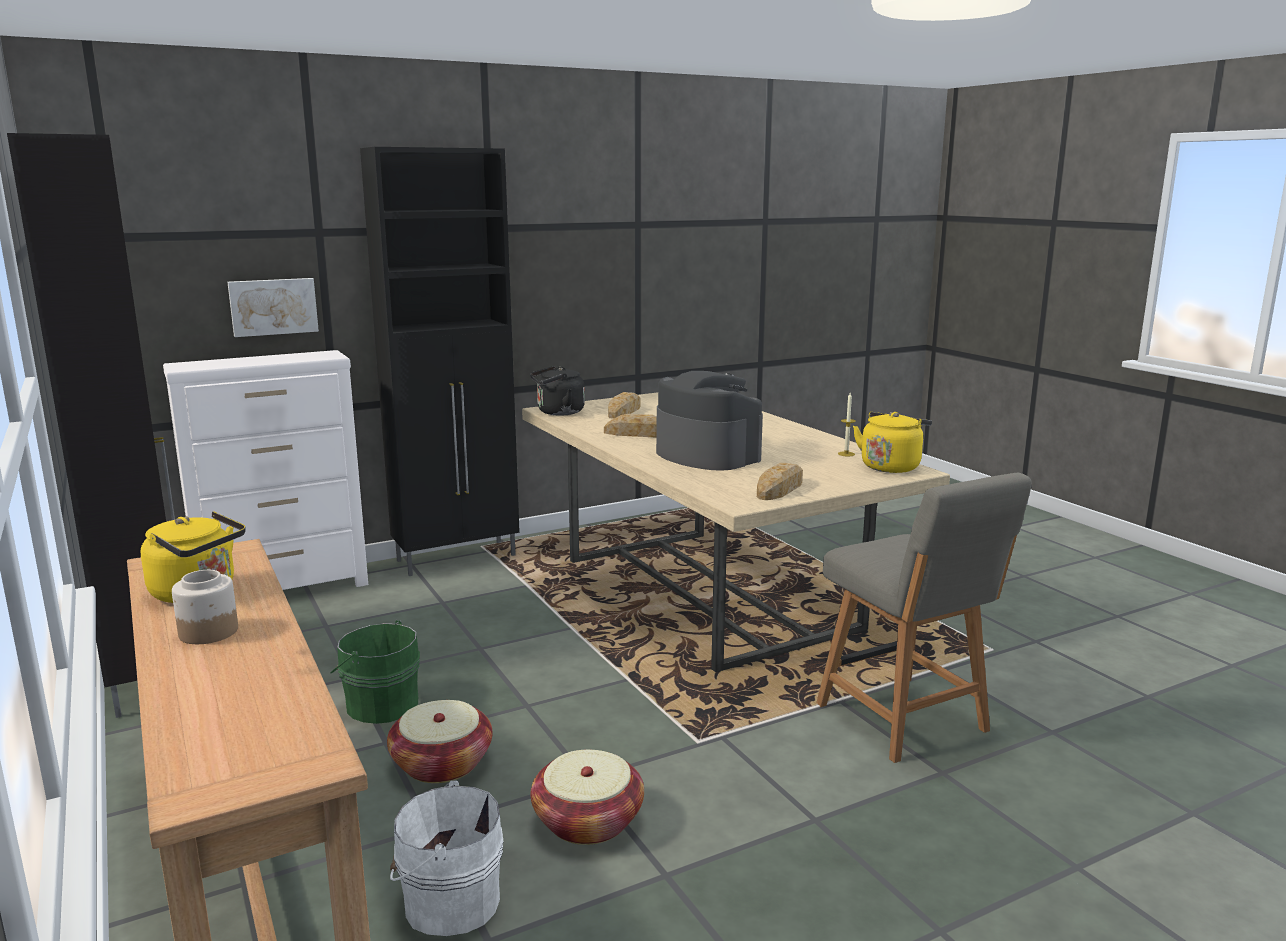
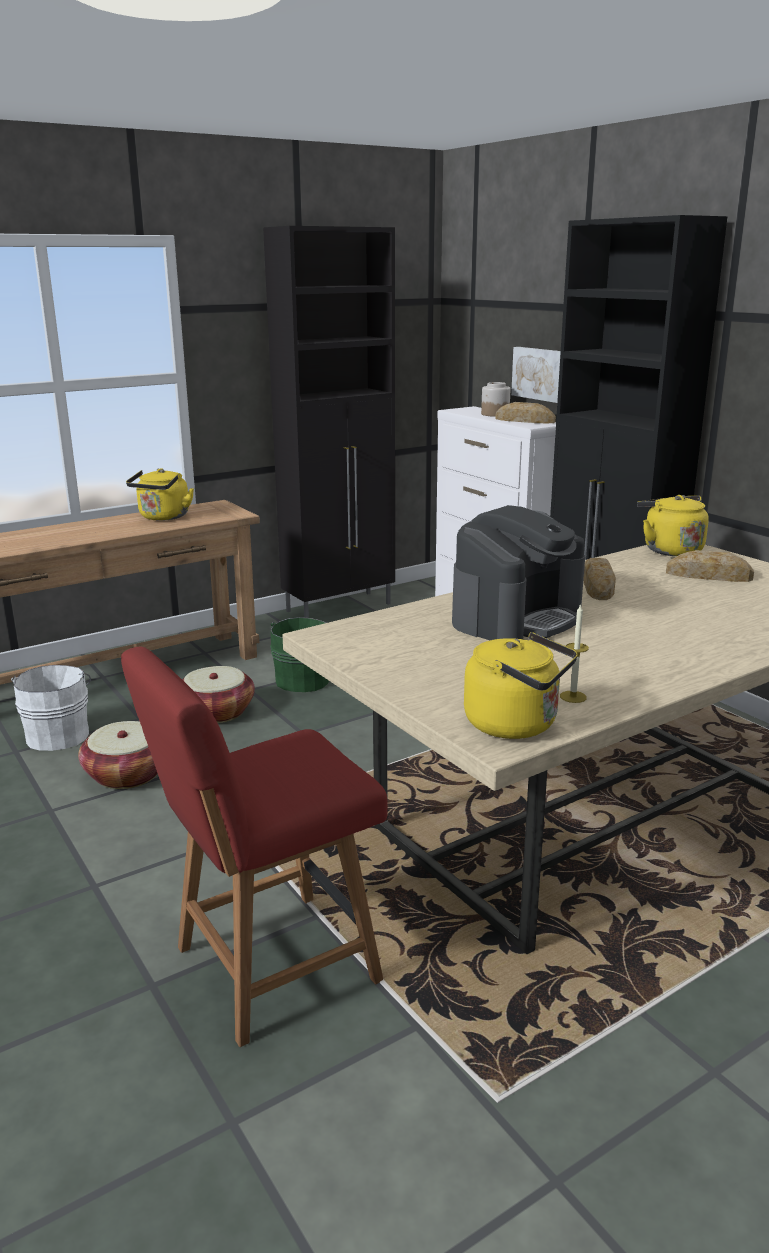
camera: 85 degrees right, 5 degrees up
jar [172,570,238,644] -> jar moved to [481,382,511,417]
black kettle [530,366,585,415] -> yellow kettle [637,495,709,556]
bread [757,463,803,500] -> bread moved to [495,402,556,423]
grey chair [816,473,1032,763] -> red chair [121,646,388,1047]

